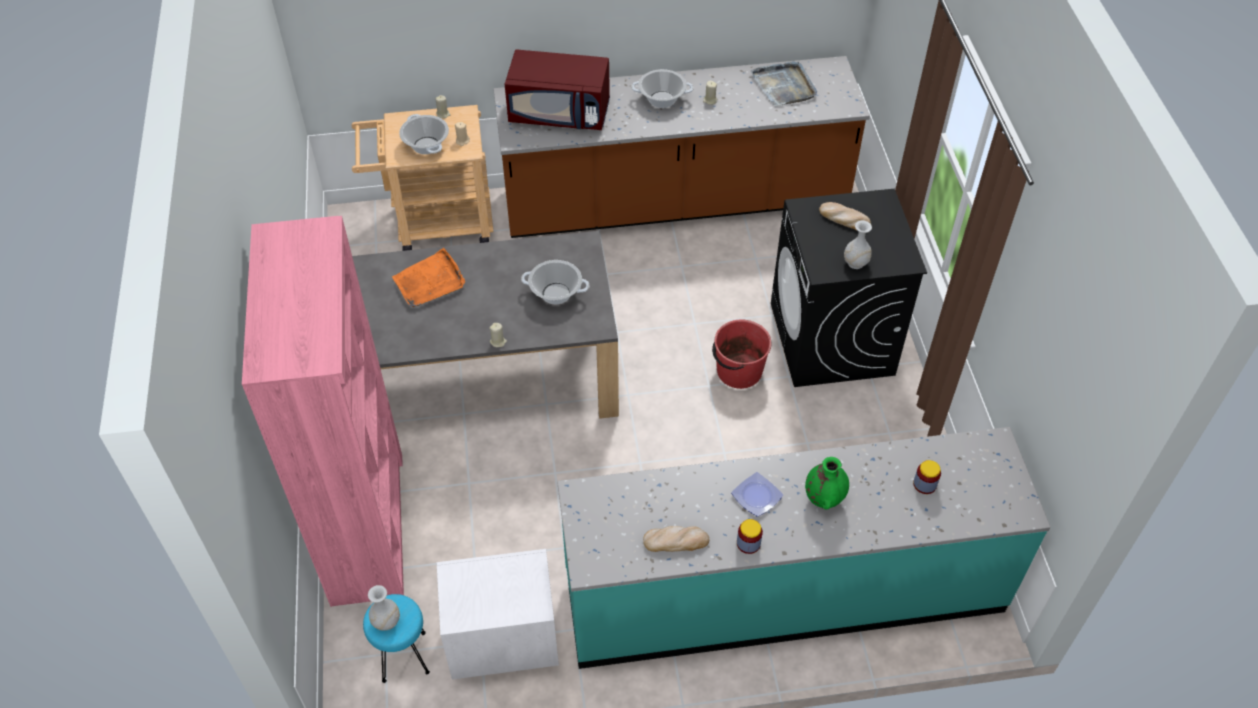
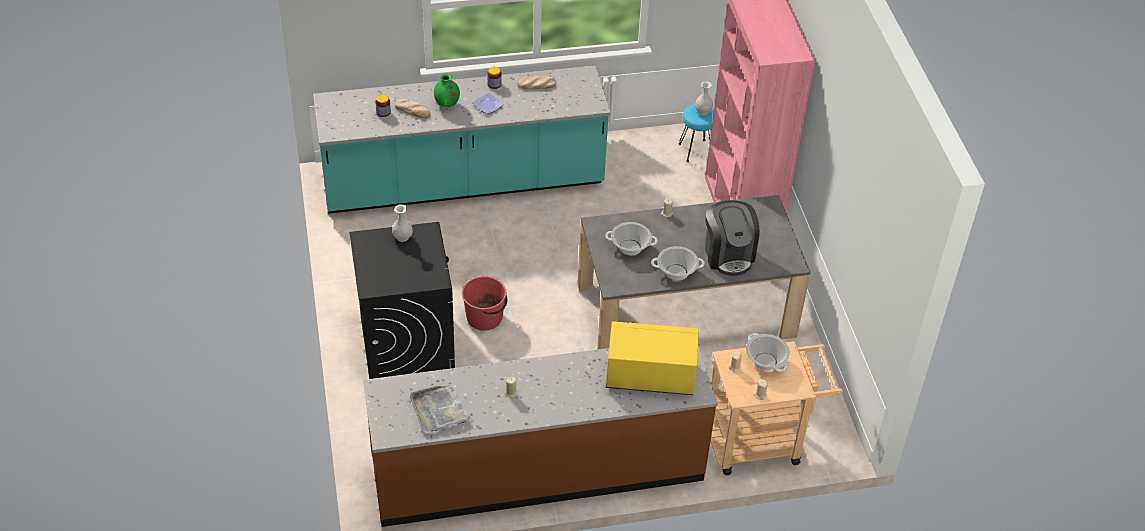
camera: 175 degrees right, 5 degrees down
orange tray [392,248,465,307] -> coffee machine [705,200,760,276]
white nightstand [437,549,559,680] -> none
red microwave [505,49,610,130] -> yellow microwave [606,321,699,395]
cooking pot [631,69,694,108] -> cooking pot moved to [651,246,705,280]
bread [819,202,871,230] -> bread moved to [395,99,431,118]

